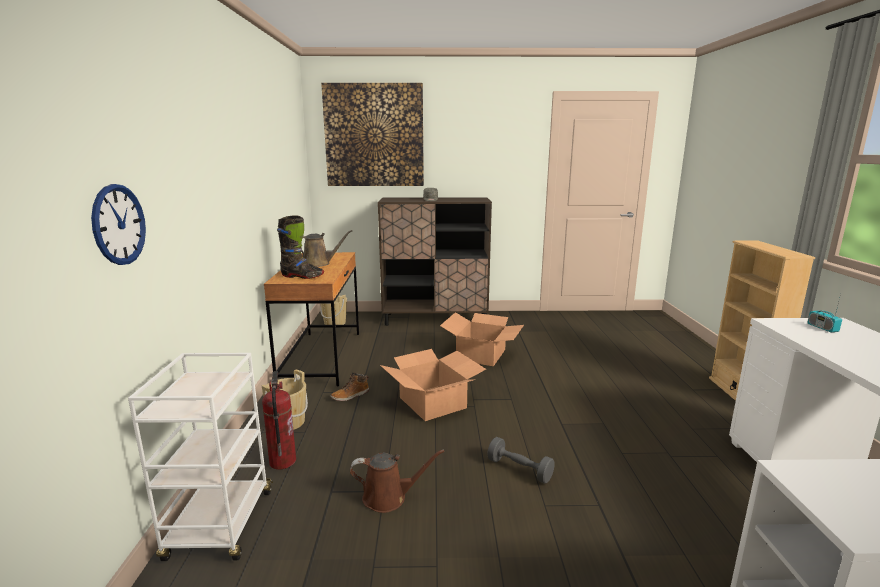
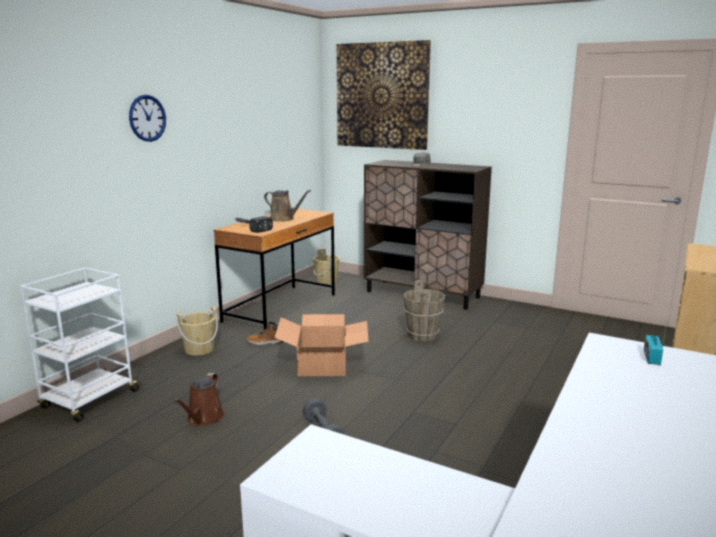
camera: 30 degrees right, 0 degrees up
wall clock [91,184,146,265] -> wall clock moved to [129,95,166,142]
fire extinguisher [262,371,296,470] -> none
black boot [277,215,324,279] -> hammer [236,216,273,233]
brown watering can [350,450,445,513] -> brown watering can turned 75 degrees clockwise [174,373,224,426]
cardboard box [440,312,524,366] -> brown bucket [403,280,445,342]

